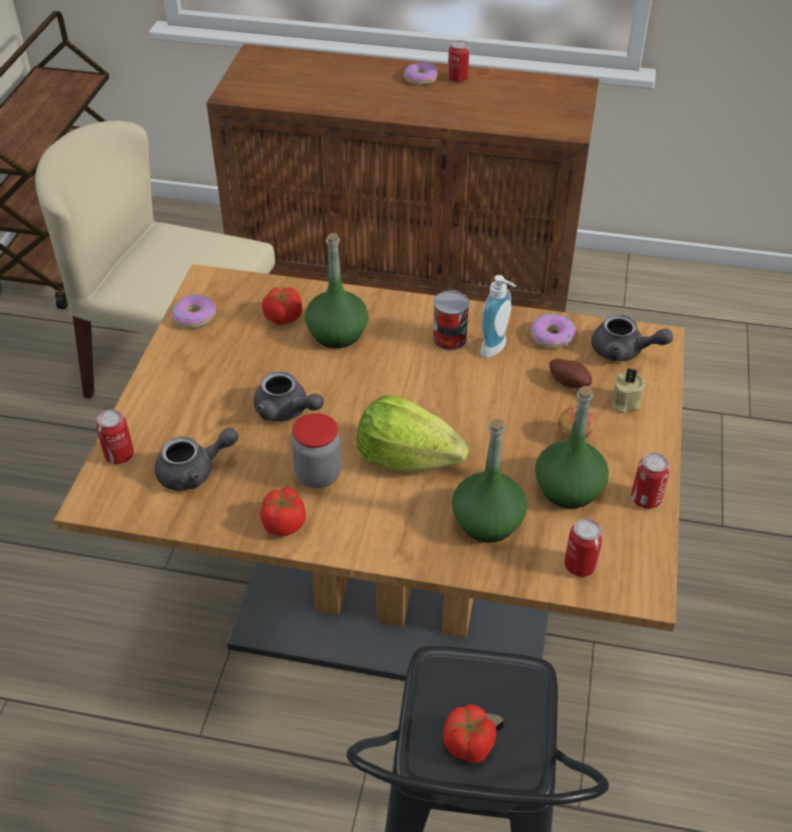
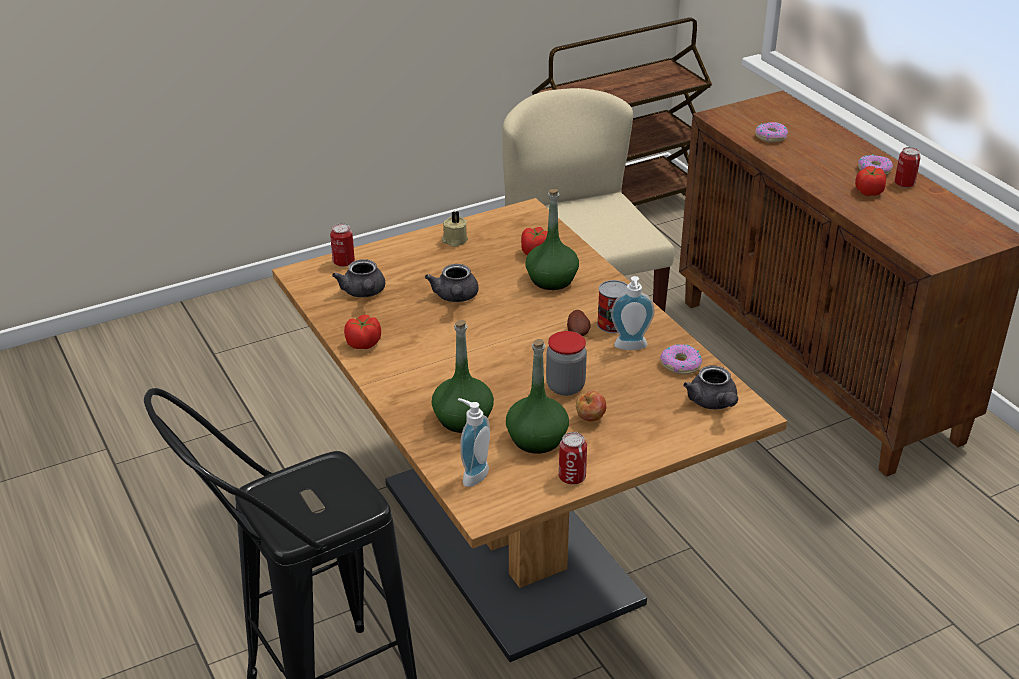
camera: 50 degrees right, 10 degrees down
grey teapot [155,428,238,491] -> grey teapot turned 45 degrees clockwise [332,259,385,297]
donut [172,294,217,328] -> donut moved to [755,122,788,142]
jar [292,413,341,488] -> jar moved to [546,331,587,396]
lettuce [357,395,469,472] -> none
tomato [443,704,496,763] -> tomato moved to [855,166,886,196]
potato [549,359,592,388] -> potato moved to [567,310,591,336]
can [564,519,603,577] -> soap dispenser [458,398,490,487]
beige candle [611,368,645,413] -> beige candle moved to [442,211,468,247]

